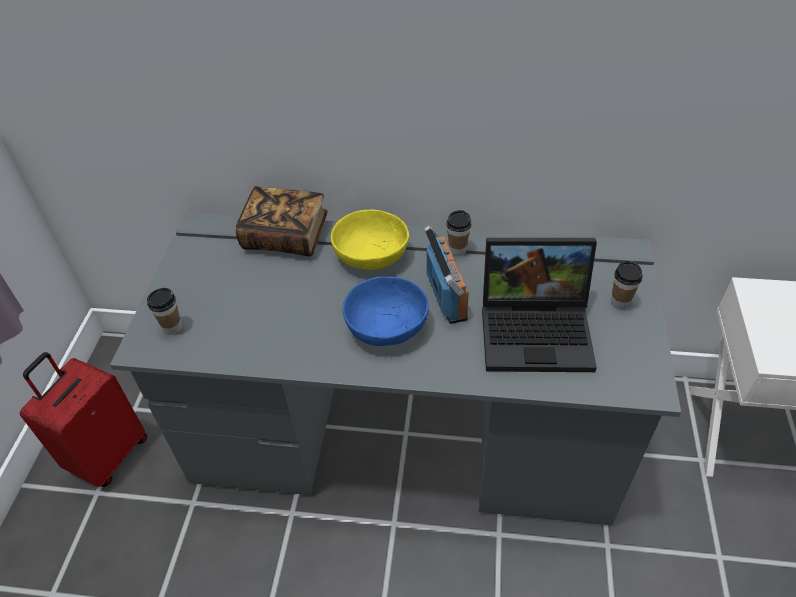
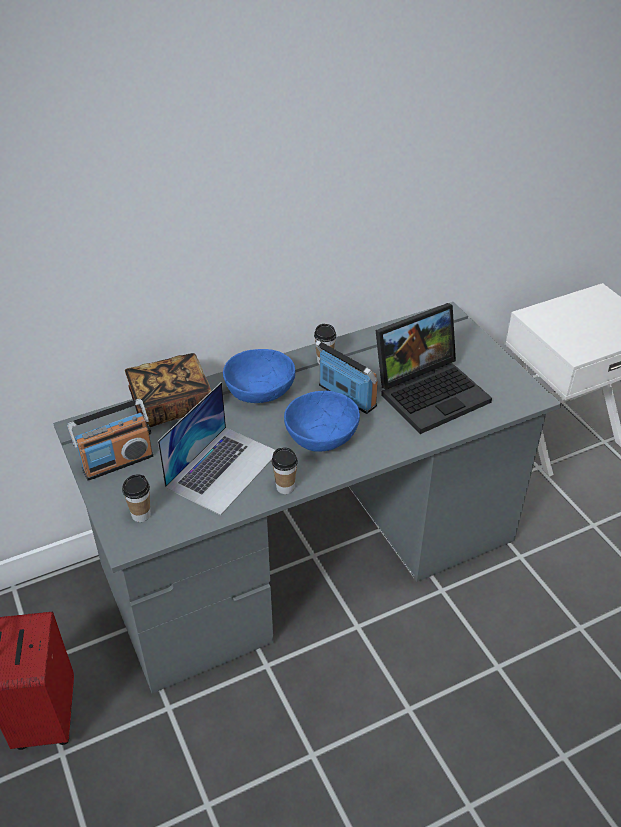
camera: 35 degrees left, 5 degrees down
yellow bowl [331,210,409,270] -> blue bowl [223,349,295,403]
cup [611,261,643,309] -> cup moved to [272,447,298,494]
none -> radio [67,399,154,481]
none -> laptop [158,382,275,515]

